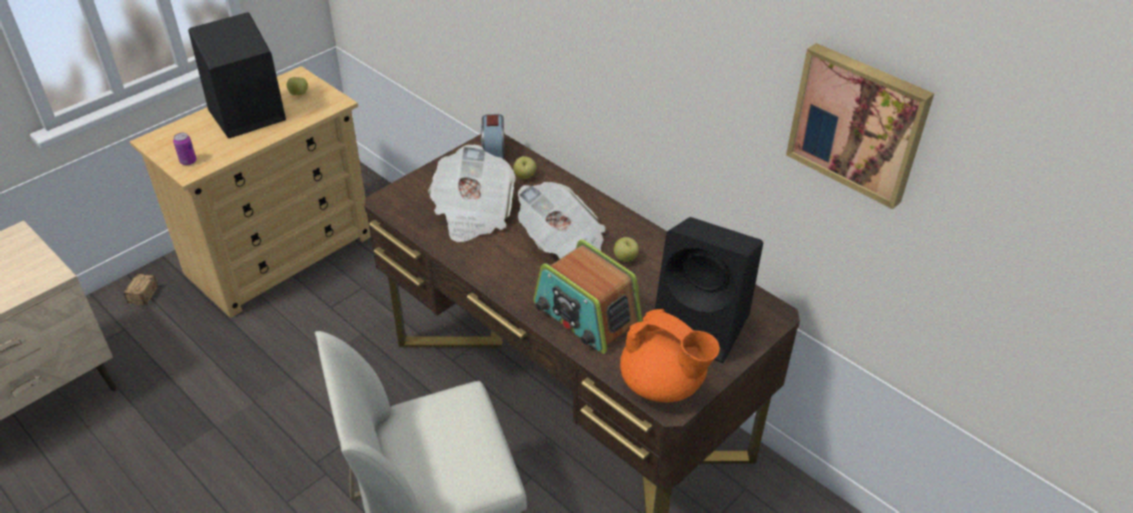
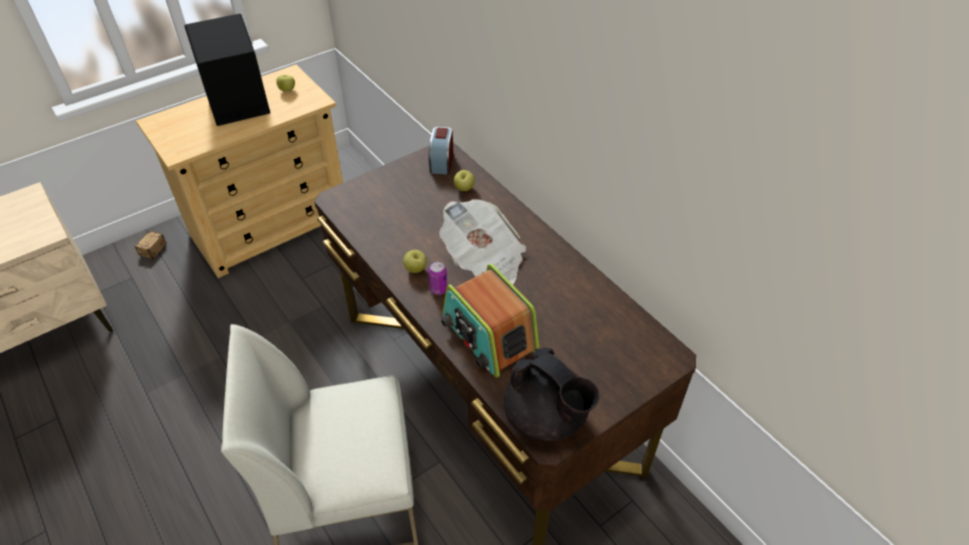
camera: 10 degrees right, 5 degrees up
can [173,133,196,165] -> can moved to [428,261,447,295]
newspaper [428,144,516,242] -> none
apple [614,237,639,262] -> apple moved to [403,250,427,273]
orange teapot [620,309,720,402] -> black teapot [504,348,599,442]
black speaker [655,217,763,363] -> none
picture [786,43,934,209] -> none

